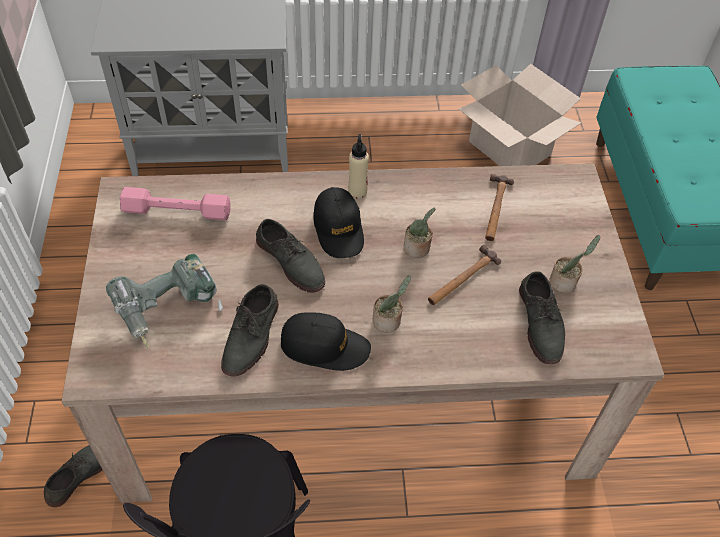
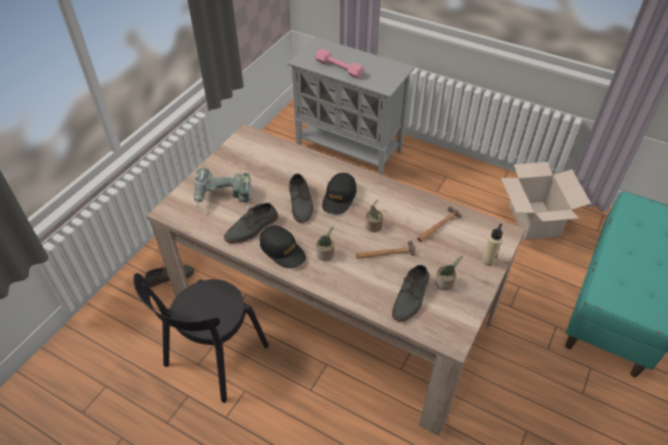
camera: 35 degrees right, 5 degrees down
pink dumbbell [120,187,230,220] -> pink dumbbell moved to [315,48,364,79]
beige bottle [348,134,369,198] -> beige bottle moved to [482,223,503,266]

